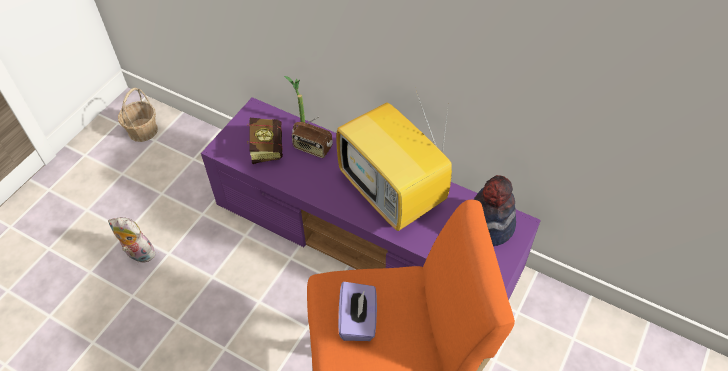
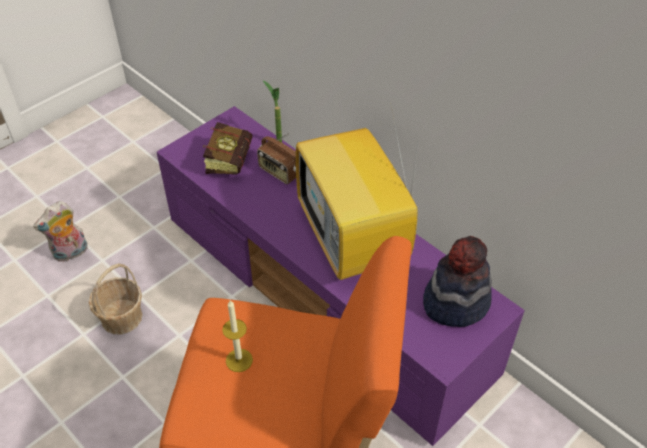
camera: 15 degrees right, 5 degrees down
plush toy [108,217,155,263] -> plush toy turned 75 degrees counterclockwise [33,201,88,262]
basket [118,88,158,142] -> basket moved to [89,263,143,334]
purple tissue box [338,282,377,341] -> candle [222,300,253,372]

